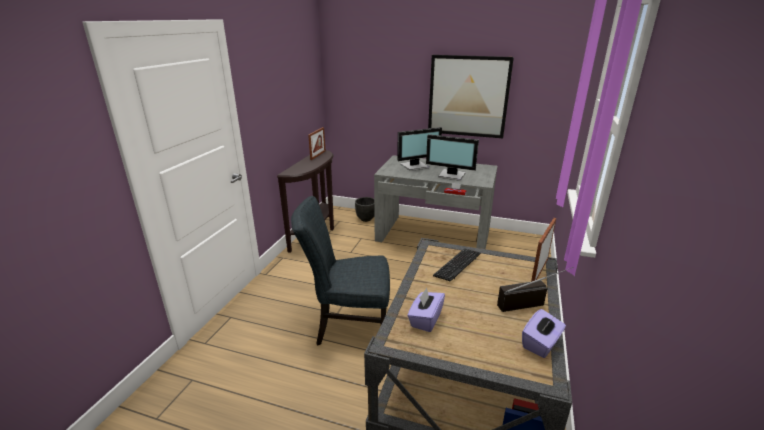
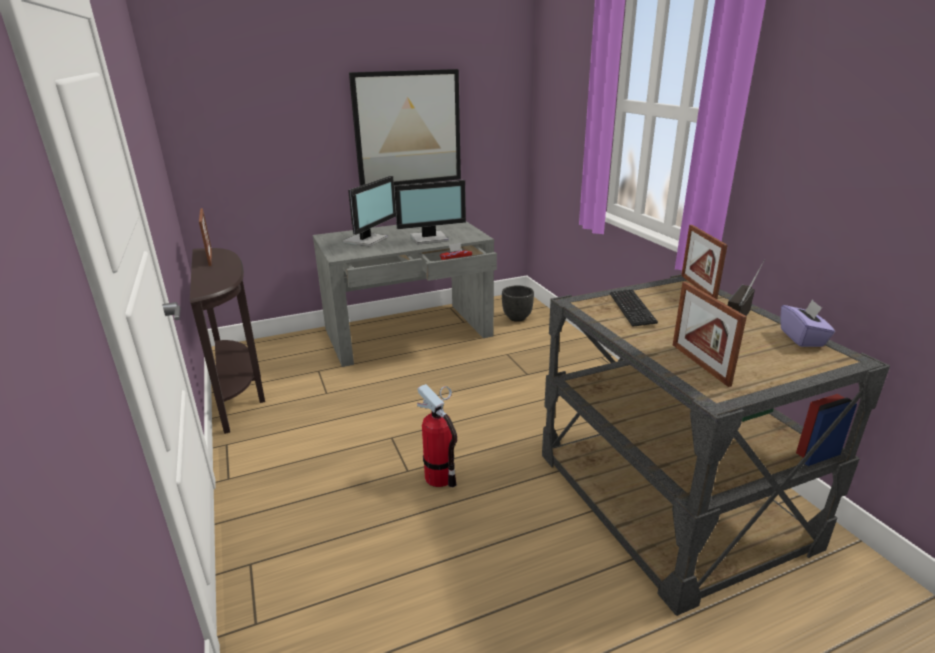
camera: 40 degrees left, 0 degrees up
grey chair [291,196,390,345] -> fire extinguisher [417,384,457,487]
black planter [355,197,374,222] -> black planter moved to [502,285,534,322]
purple tissue box [407,287,445,332] -> picture frame [673,282,747,387]

